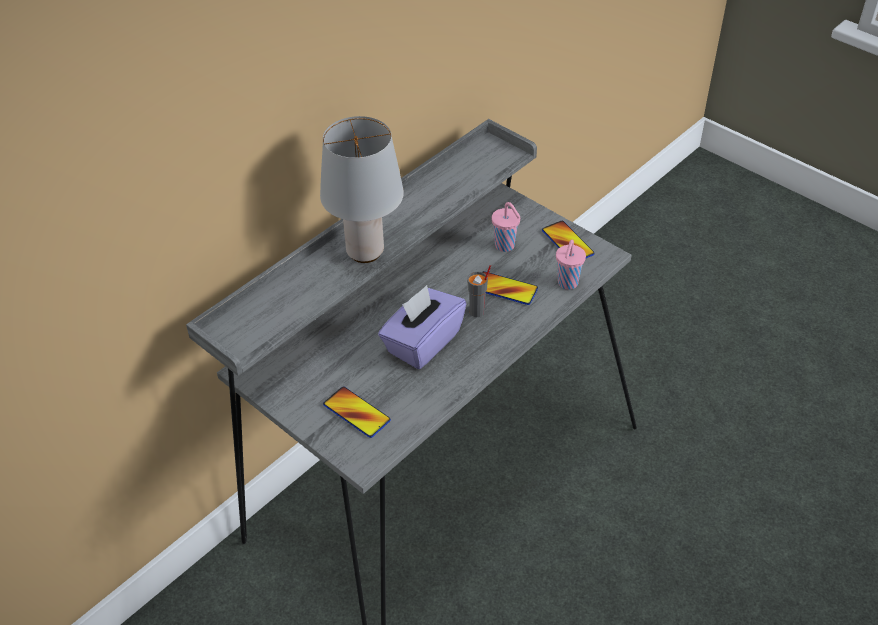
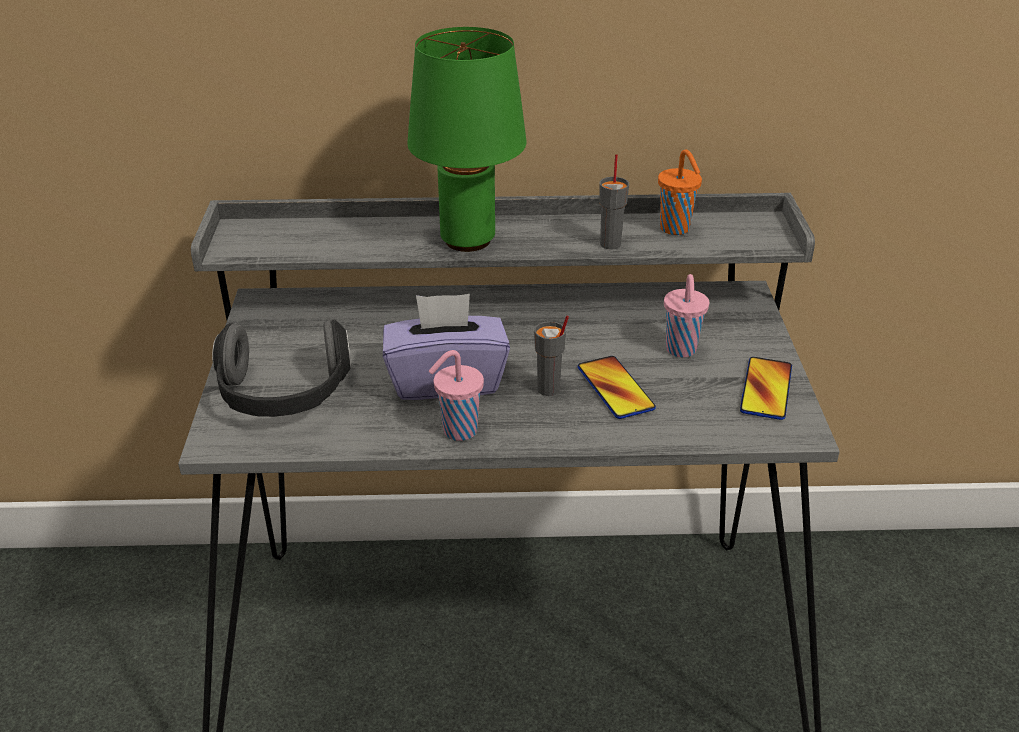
camera: 45 degrees right, 10 degrees down
grey table lamp [320,116,404,263] -> green table lamp [407,27,527,252]
phone [323,387,391,438] -> headphones [212,320,351,417]
pink cup [556,240,586,290] -> pink cup moved to [429,350,484,441]
none -> grey cup [599,154,629,249]
none -> orange cup [658,149,702,235]

